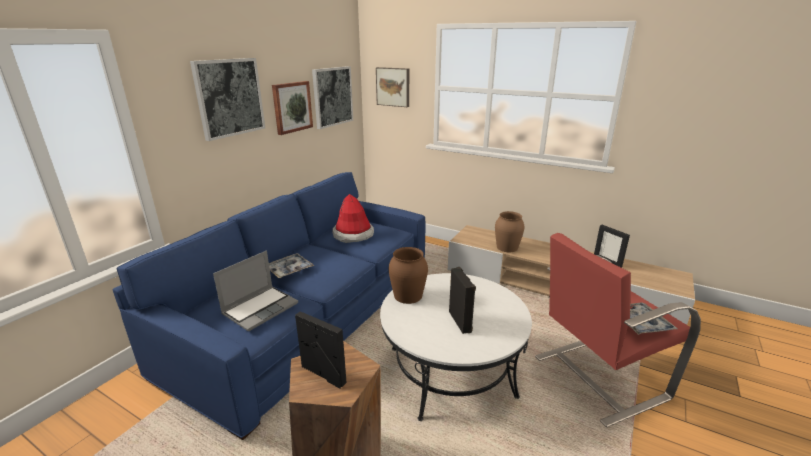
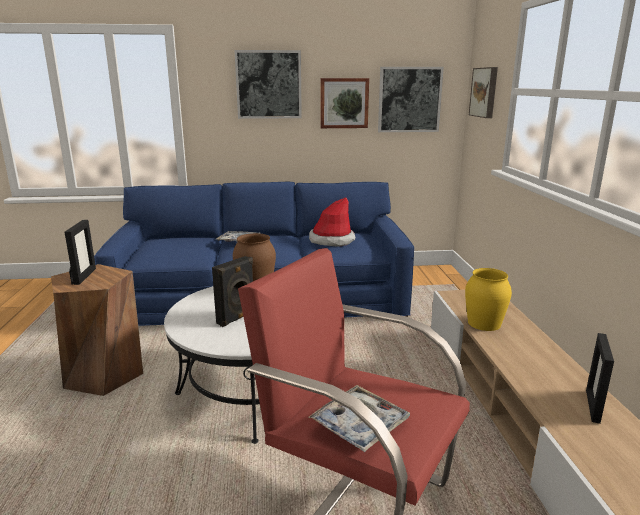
camera: 55 degrees right, 5 degrees down
laptop [213,250,298,331] -> none
brown vase [495,211,525,252] -> yellow vase [465,268,512,331]

